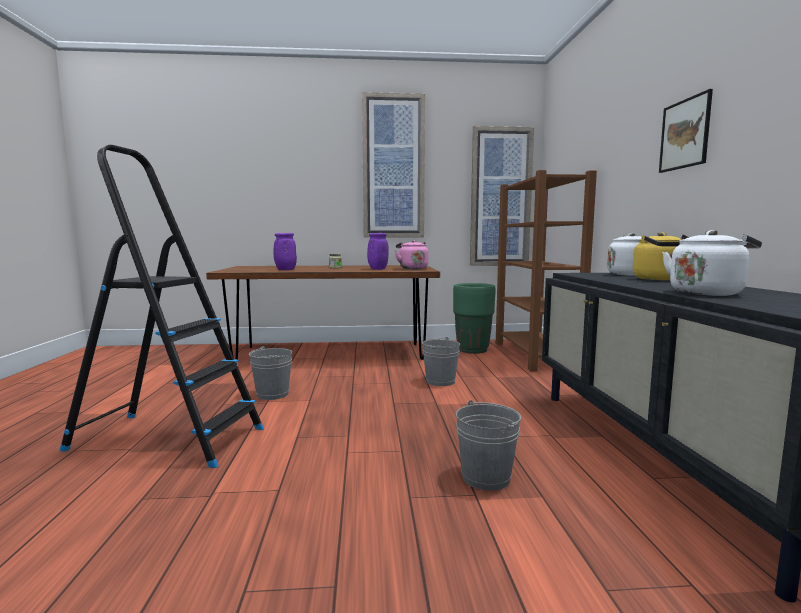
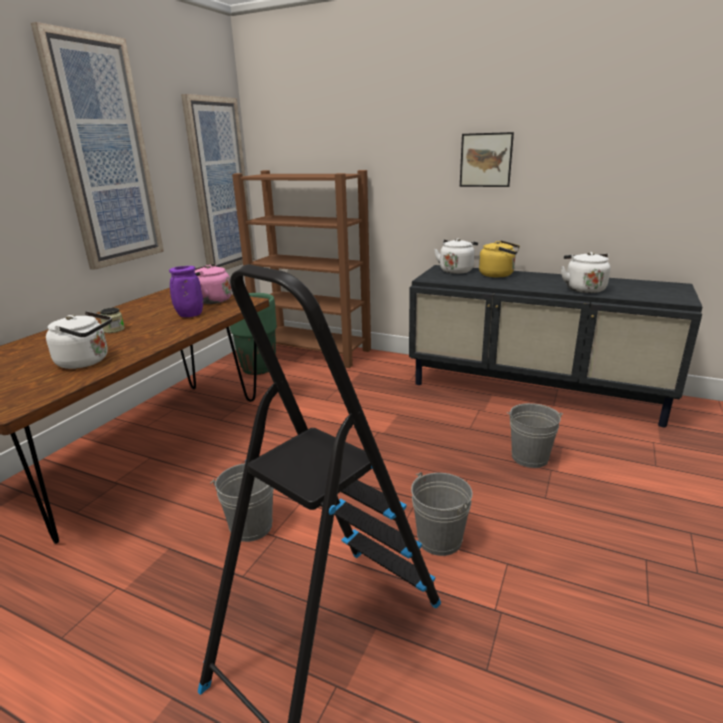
camera: 60 degrees left, 15 degrees up
purple vase [274,233,297,270] -> white kettle [46,311,112,369]
grey bucket [422,337,460,386] -> grey bucket moved to [411,472,473,556]

